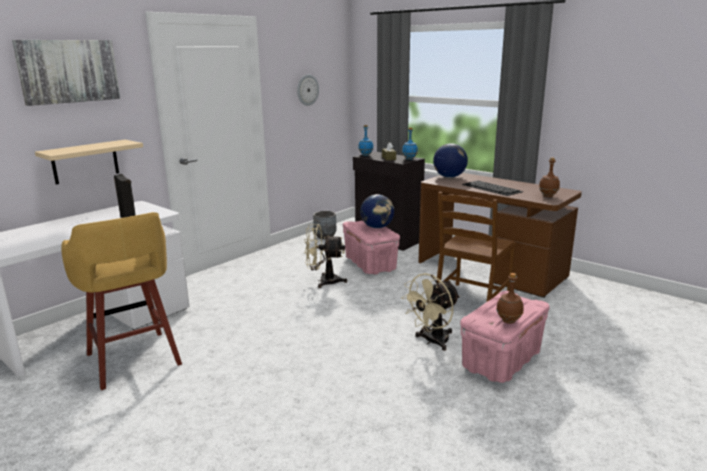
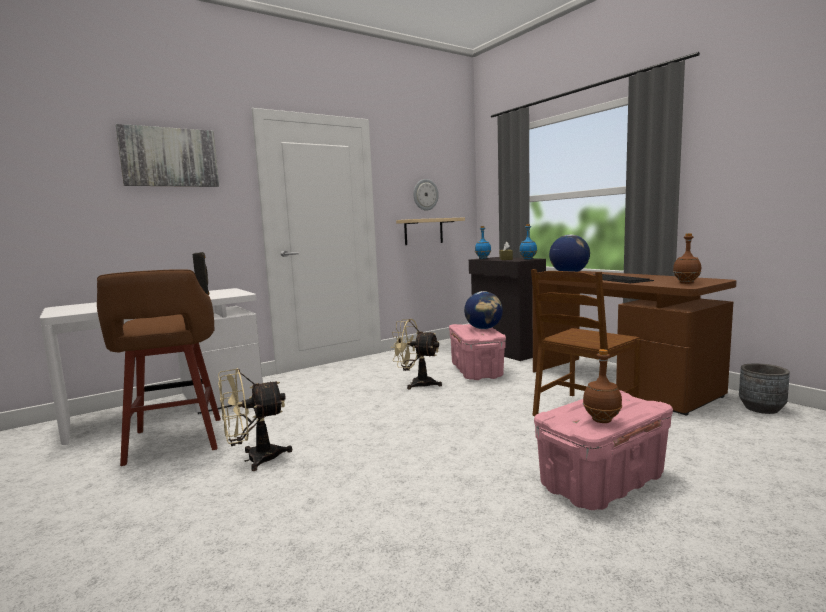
camera: 15 degrees right, 10 degrees down
beige shelf [35,140,143,184] -> beige shelf moved to [396,217,465,245]
yellow stool [61,212,182,390] -> brown stool [97,269,221,466]
grey planter [313,211,336,239] -> grey planter moved to [739,364,790,414]
beige fan [401,273,460,351] -> beige fan moved to [218,368,292,471]

